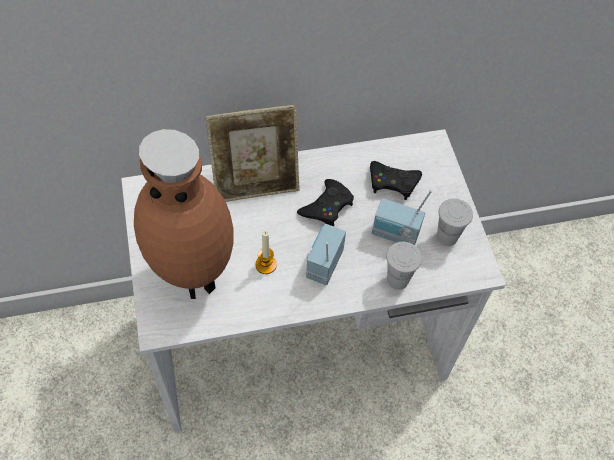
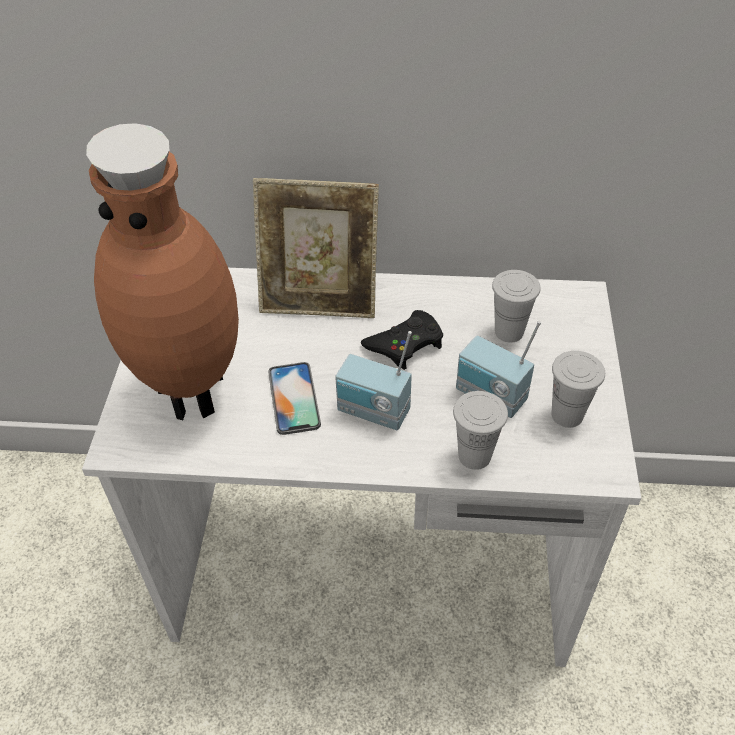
camera: 20 degrees right, 10 degrees down
candle [256,231,277,274] -> phone [268,362,321,435]
radio [306,224,346,285] -> radio turned 105 degrees counterclockwise [335,331,412,430]
black game controller [370,161,422,200] -> white cup [492,270,540,343]

